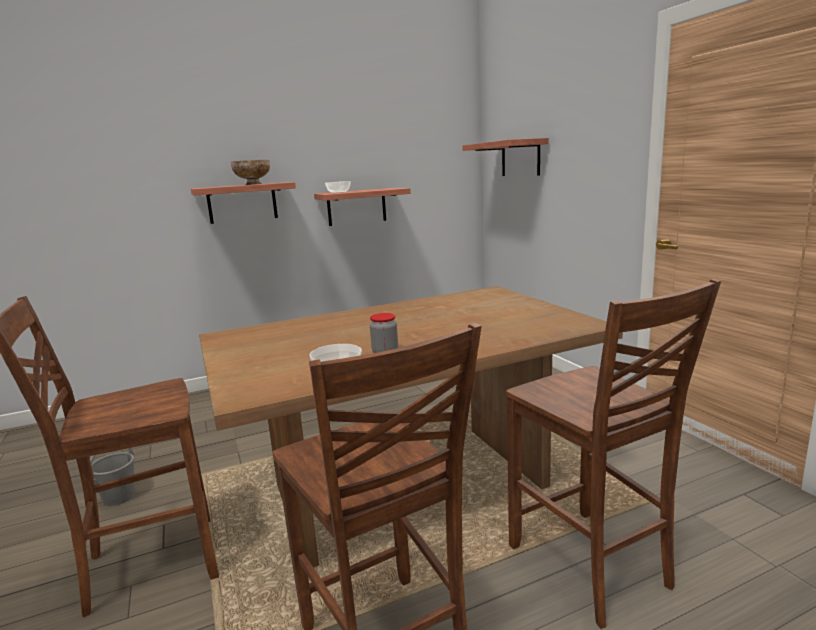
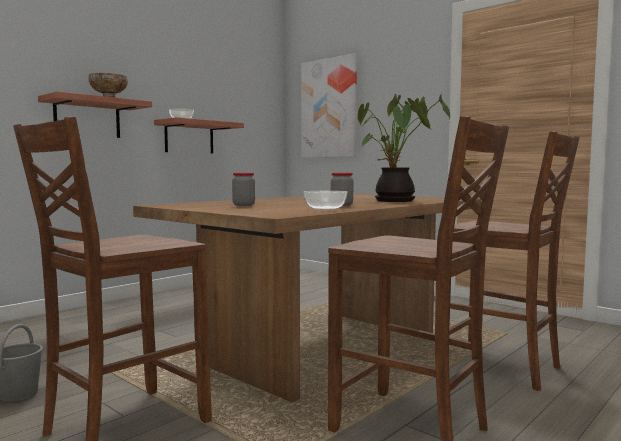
camera: 25 degrees left, 10 degrees down
shelf [462,138,549,176] -> picture [301,53,357,158]
none -> jar [232,172,255,206]
none -> potted plant [357,92,450,202]

